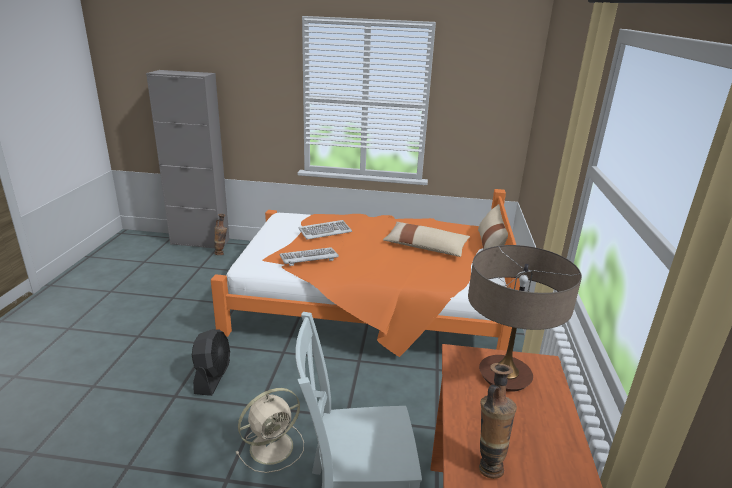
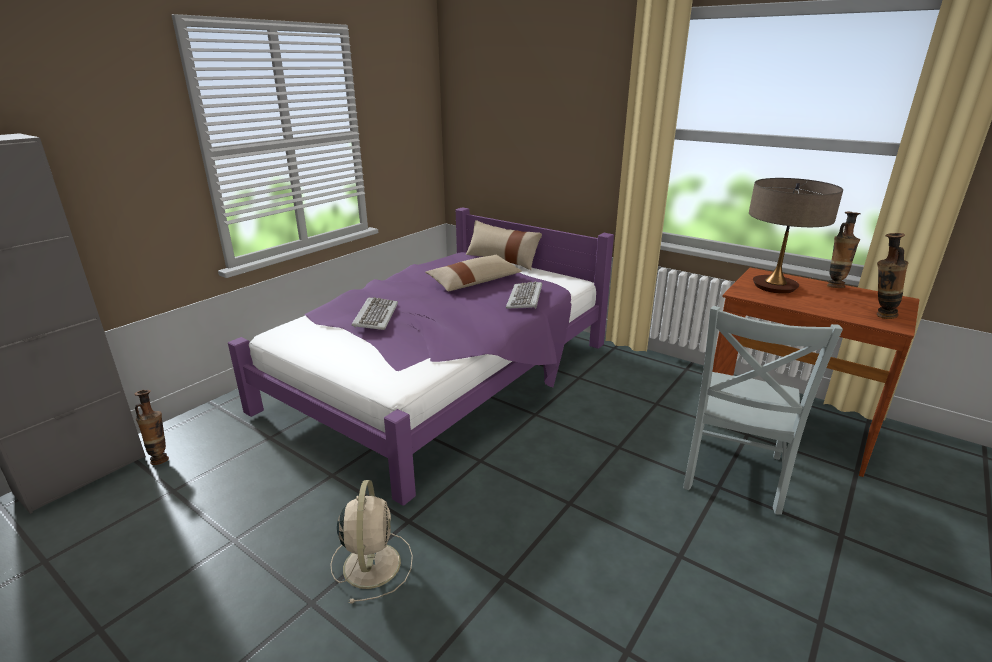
camera: 60 degrees left, 0 degrees up
black fan [192,329,230,396] -> none
orange bed [211,189,520,357] -> purple bed [228,207,614,506]
beige fan [235,388,304,473] -> beige fan moved to [330,480,413,604]
keyboard [280,247,339,266] -> keyboard moved to [506,281,542,309]
none -> vase [827,212,861,288]

